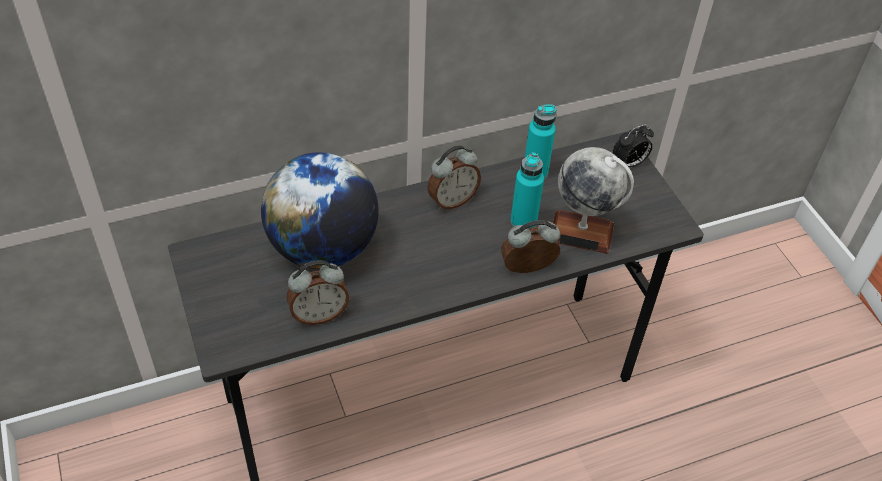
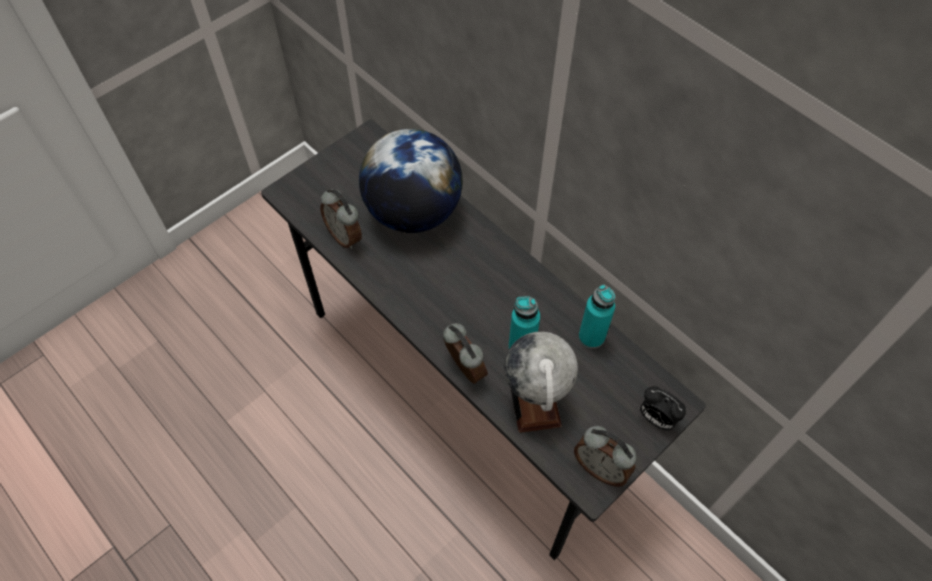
camera: 70 degrees right, 10 degrees up
alarm clock [427,145,481,210] -> alarm clock moved to [574,426,637,487]

